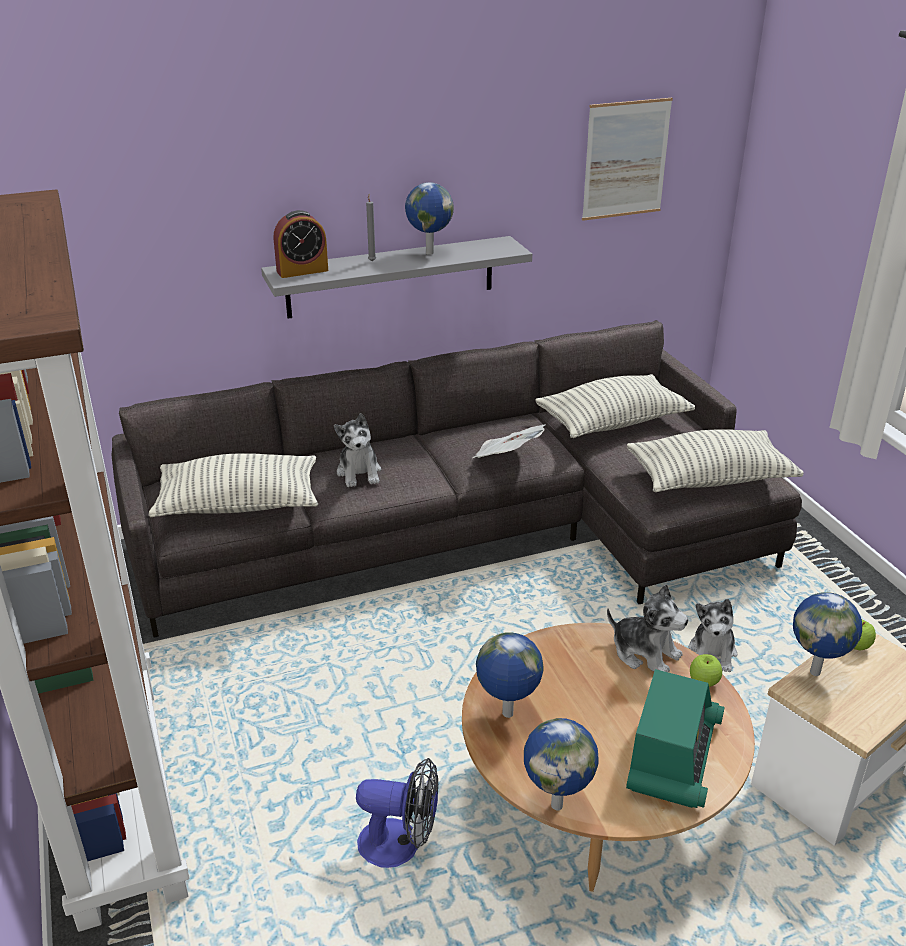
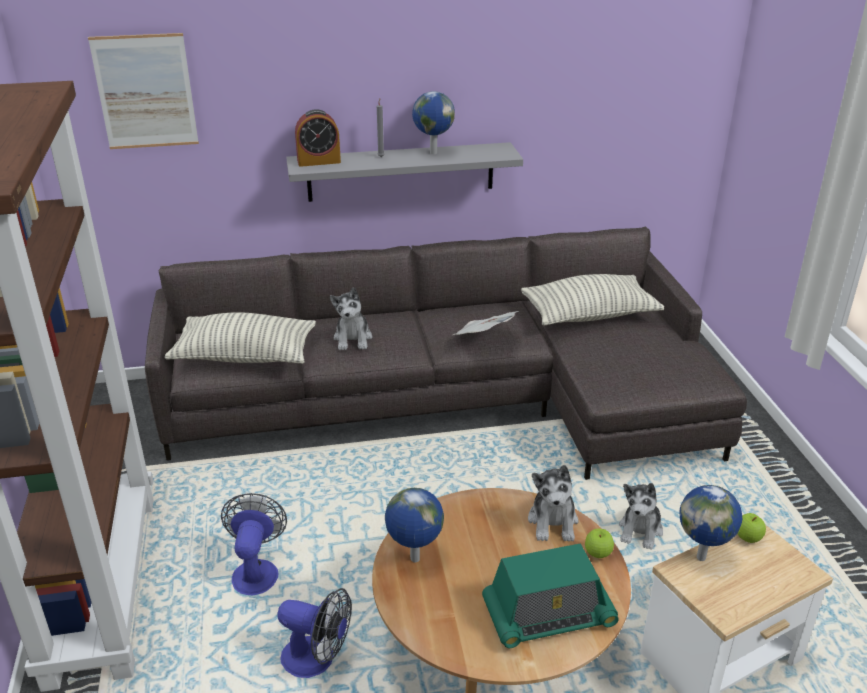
camera: 10 degrees right, 0 degrees up
globe [524,718,599,810] -> none
picture [582,98,673,221] -> picture moved to [88,33,199,149]
plush toy [607,584,689,672] -> plush toy turned 45 degrees clockwise [528,465,579,542]
radio [626,669,725,808] -> radio turned 45 degrees clockwise [482,544,619,648]
pillow [627,429,804,492] -> none
none -> fan [221,493,287,595]

